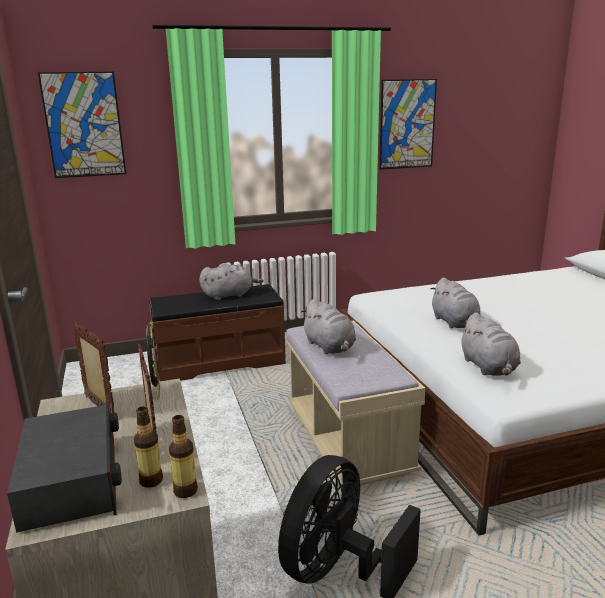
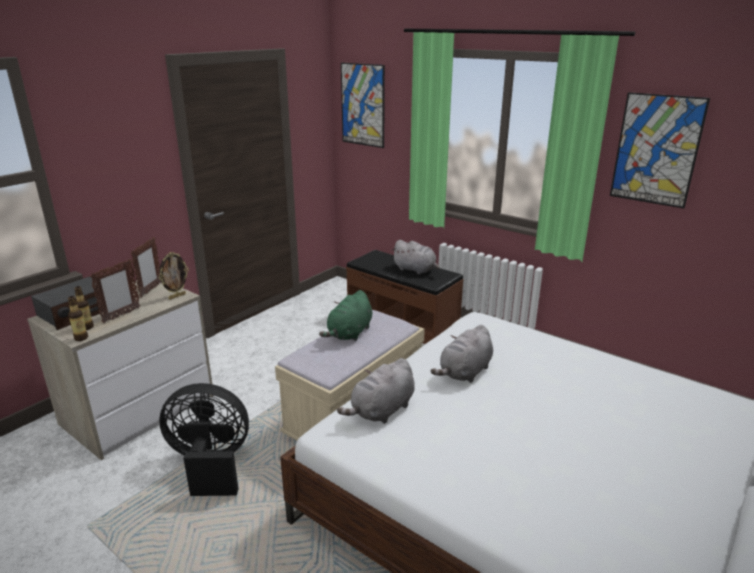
camera: 55 degrees right, 5 degrees up
grey plush toy [301,299,356,354] -> green plush toy [319,290,372,341]

